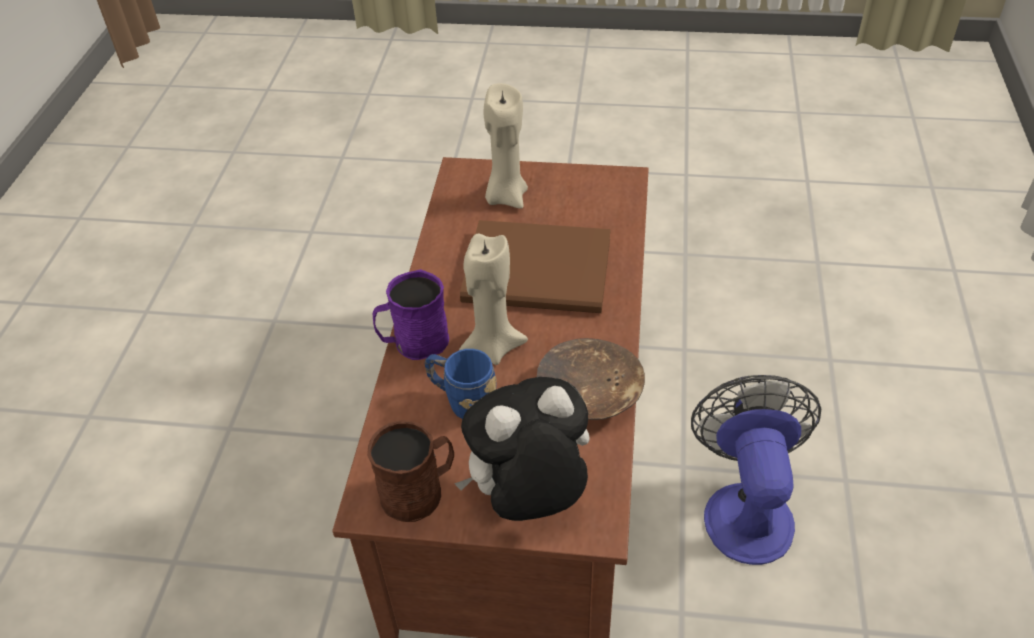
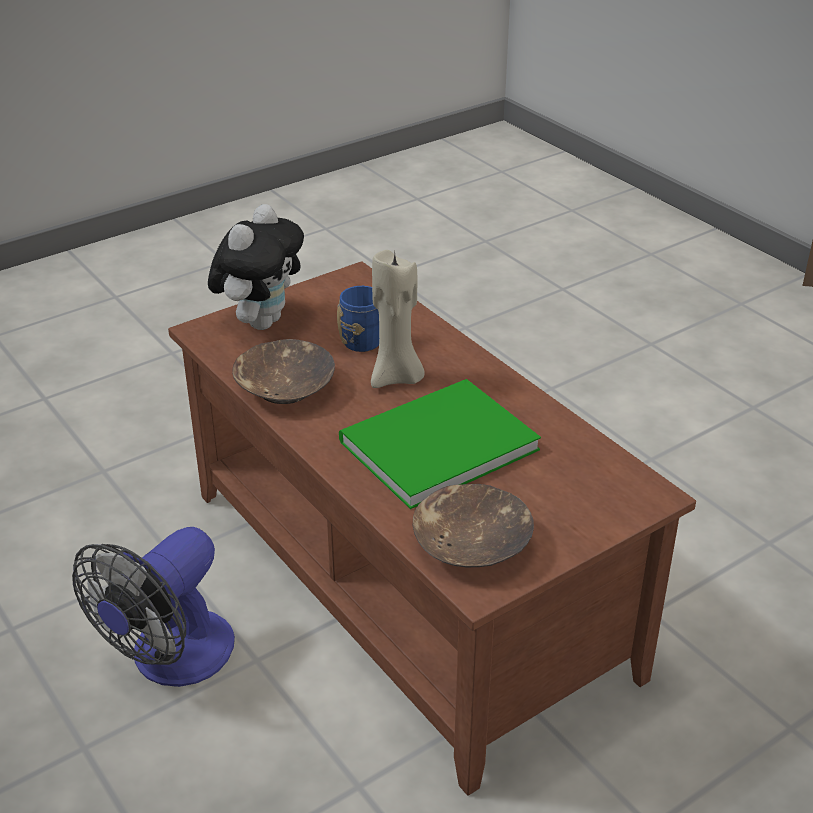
camera: 135 degrees right, 10 degrees down
brown mug [367,420,454,522] -> none
purple mug [373,269,449,360] -> none
brown book [460,220,611,313] -> green book [339,379,541,509]
beige candle [484,83,528,209] -> none
fan [691,375,821,565] -> fan turned 75 degrees clockwise [72,527,235,687]
none -> brown bowl [413,484,534,567]

